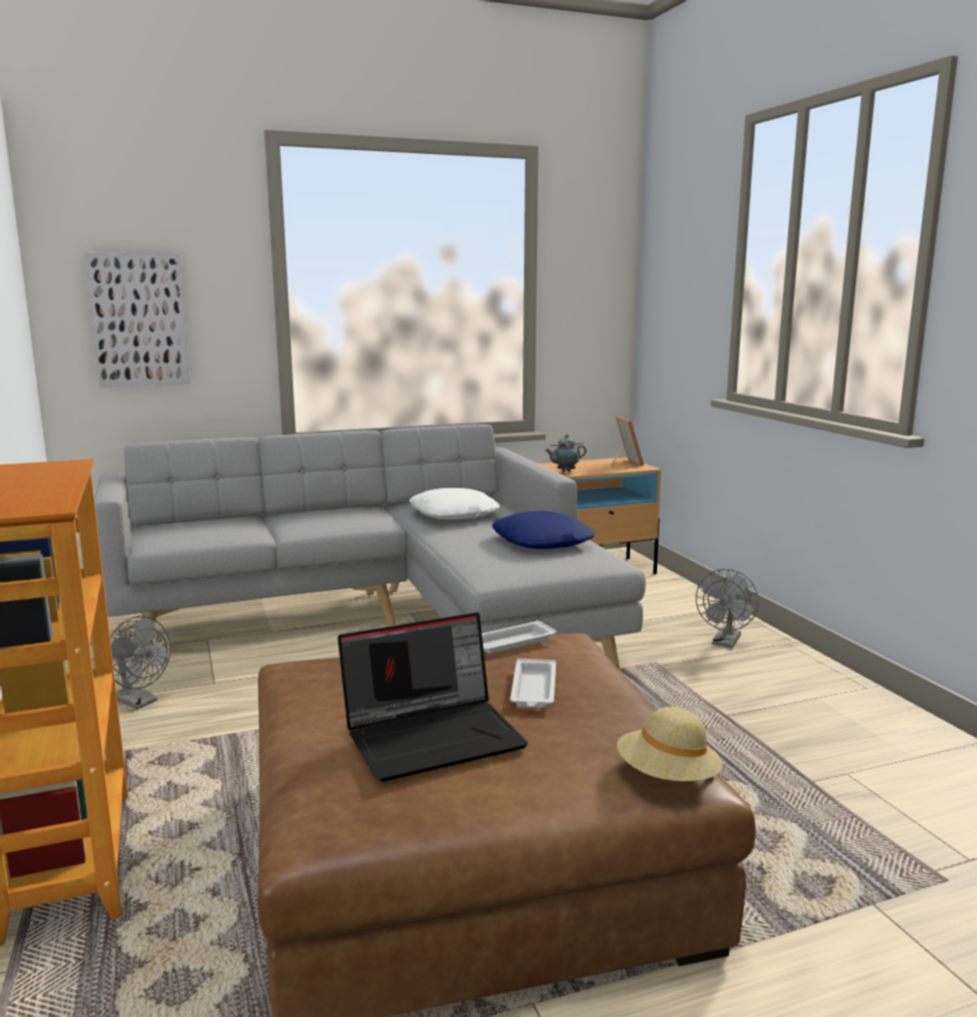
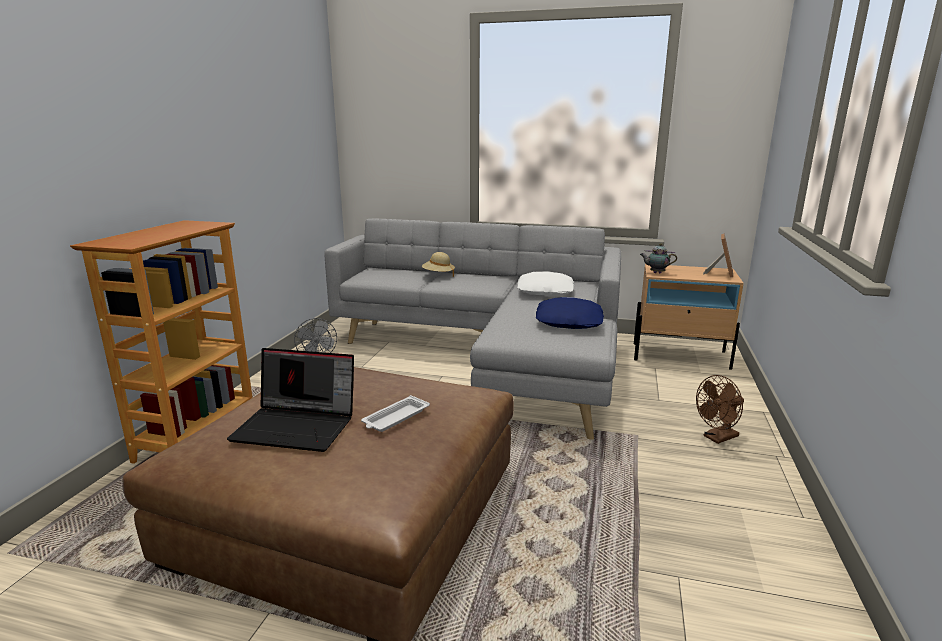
camera: 35 degrees right, 5 degrees up
picture [85,253,190,387] -> none
white tray [482,620,557,653] -> none
beige hat [617,707,723,781] -> beige hat moved to [422,252,455,277]
grey fan [696,569,759,648] -> brown fan [696,375,744,444]

